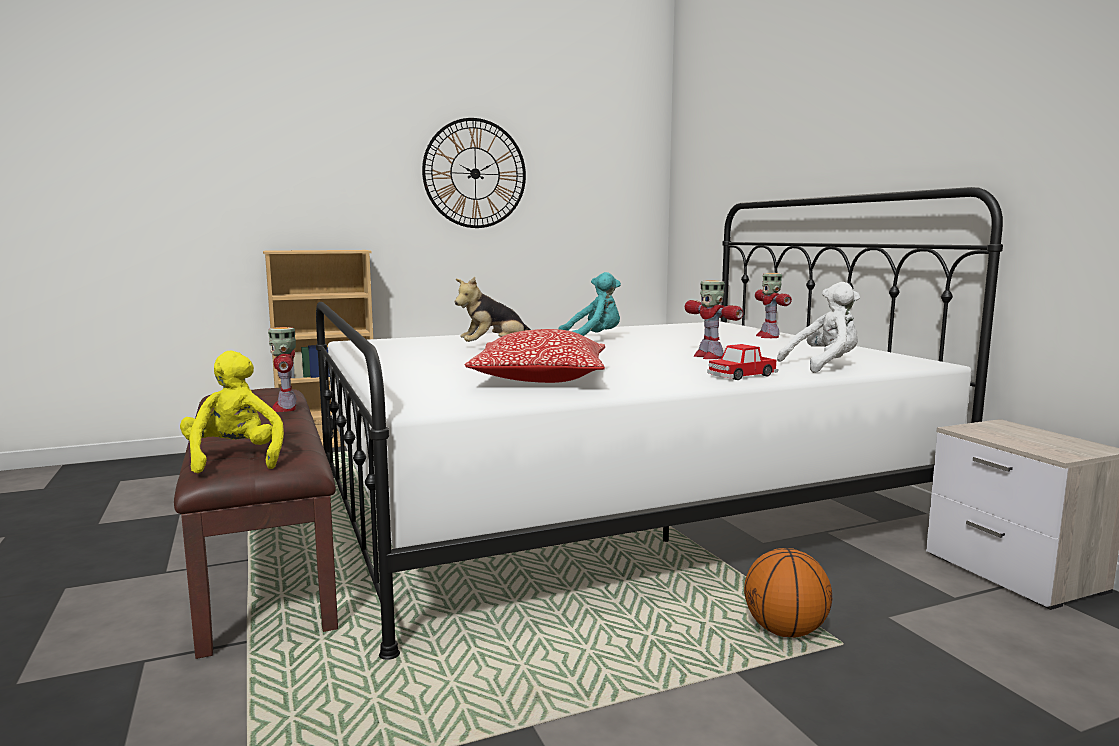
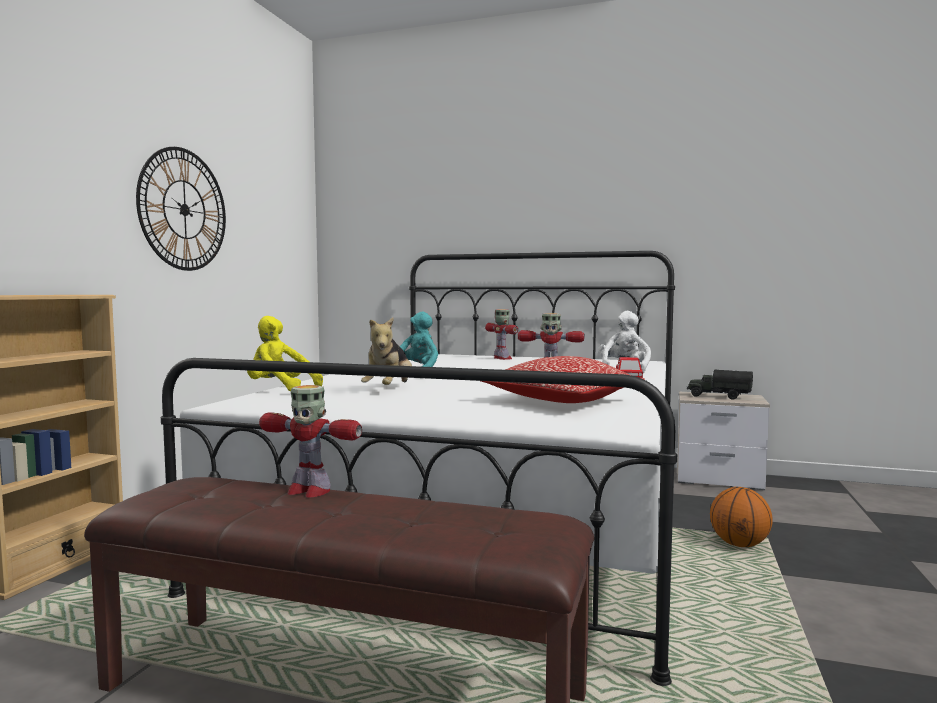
camera: 50 degrees left, 5 degrees down
yellow plush toy [180,350,284,473] -> yellow plush toy moved to [247,316,323,391]
toy robot [755,273,792,338] -> toy robot turned 150 degrees counterclockwise [485,309,518,360]
none -> toy truck [687,370,753,400]

